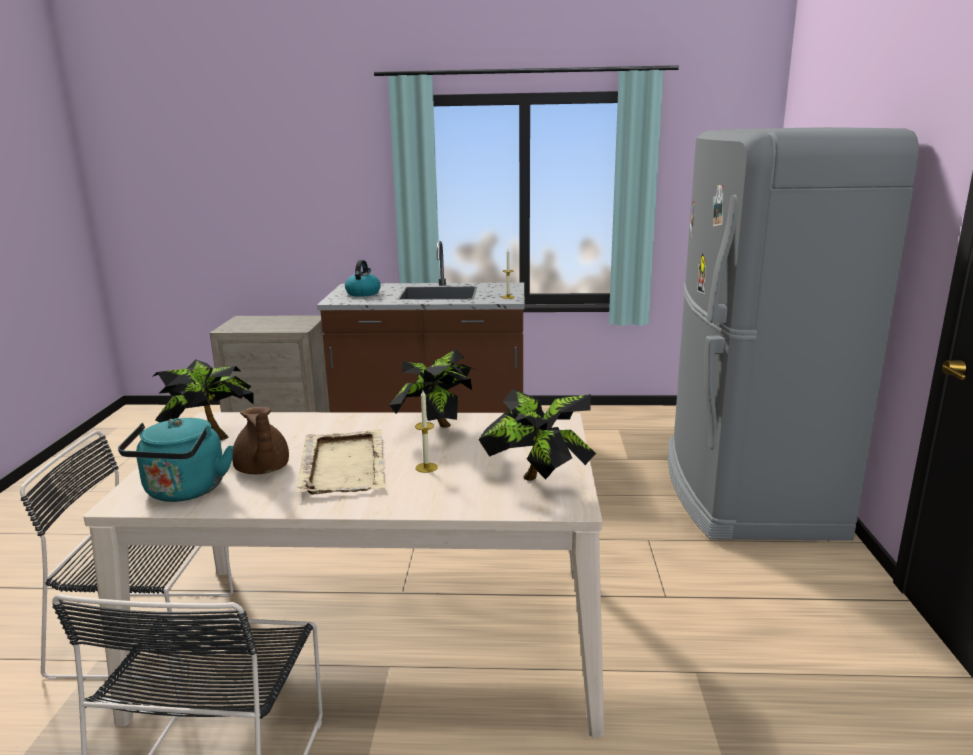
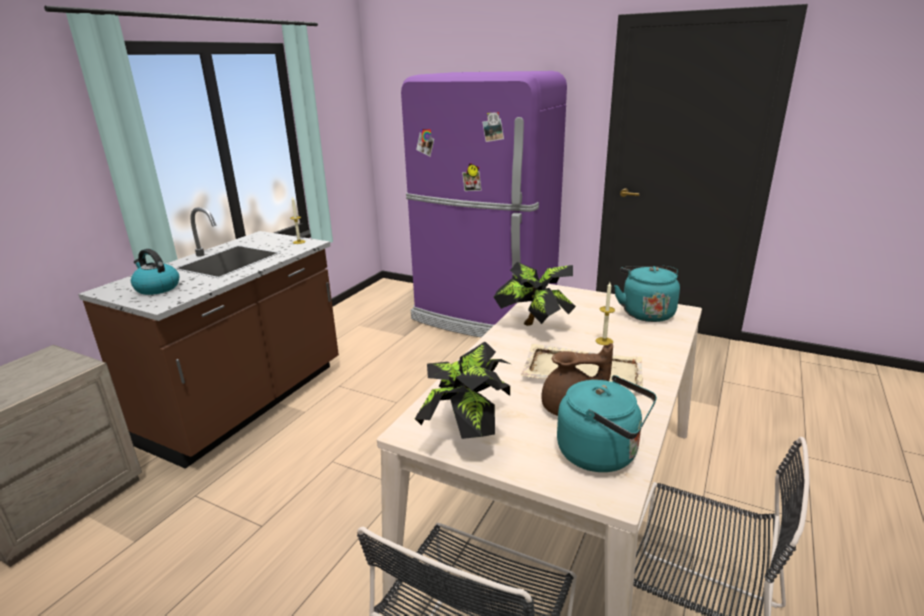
camera: 65 degrees left, 5 degrees up
potted plant [478,389,596,481] -> turquoise kettle [614,266,680,322]
grey fridge [668,127,919,541] -> purple fridge [401,71,567,338]

